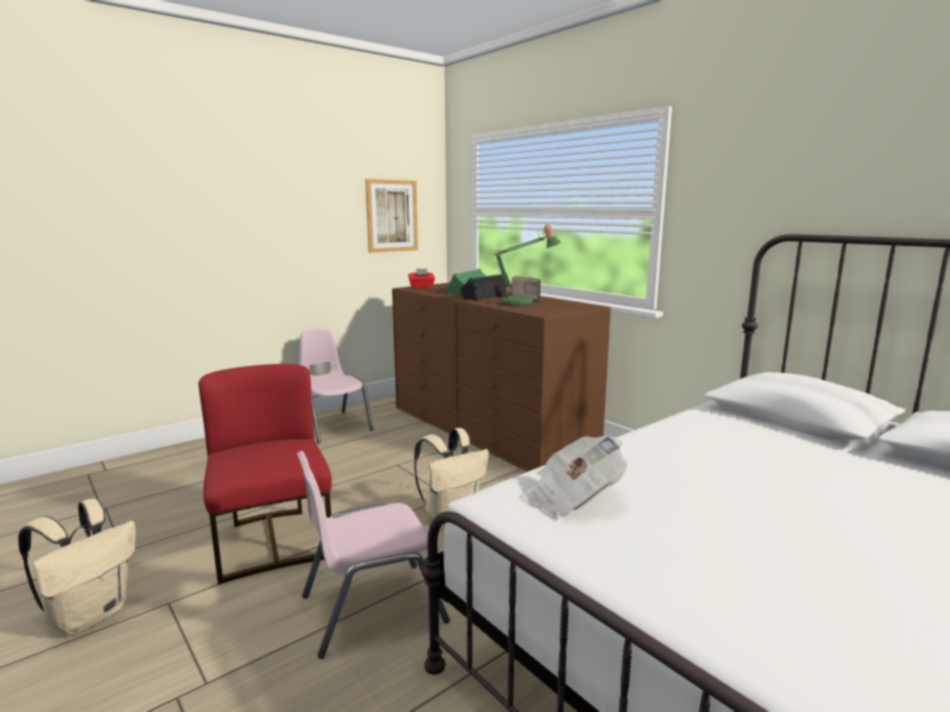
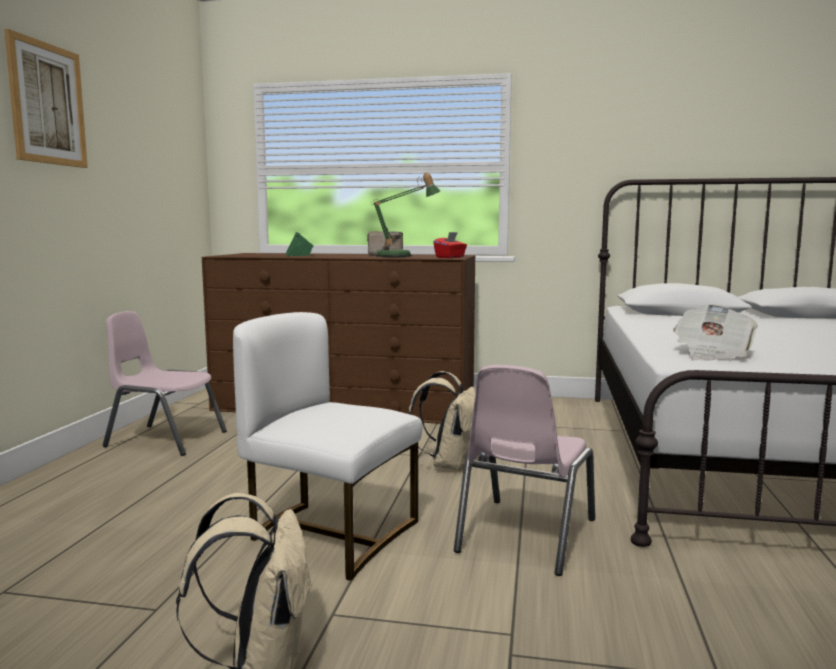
camera: 40 degrees left, 5 degrees down
red chair [198,364,332,584] -> white chair [233,312,422,581]
picture [365,179,418,253] -> picture moved to [4,29,88,168]
red tissue box [408,269,435,289] -> red tissue box moved to [433,232,467,258]
black speaker [460,273,512,301] -> none

